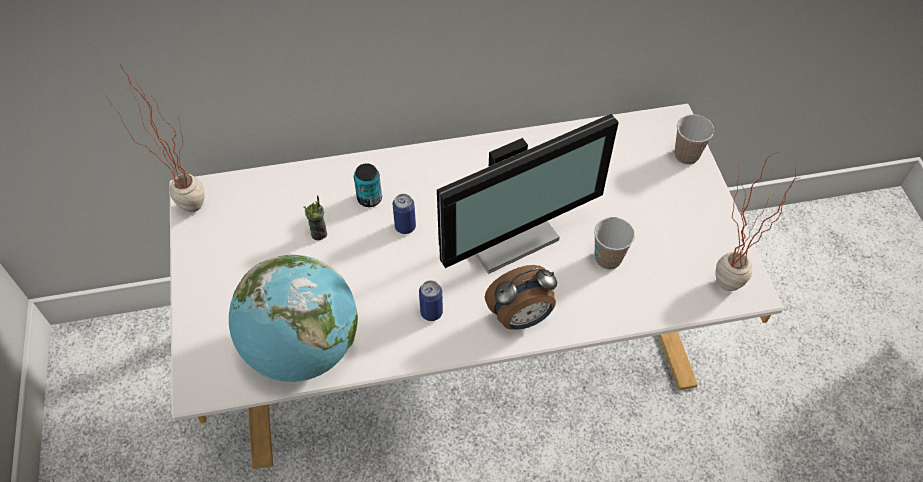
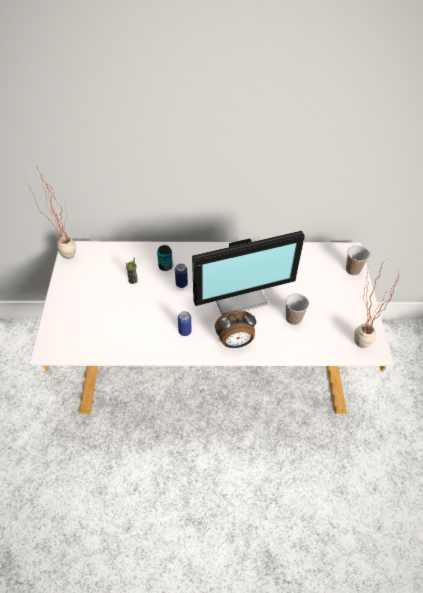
camera: 10 degrees right, 5 degrees down
globe [229,255,358,382] -> none

